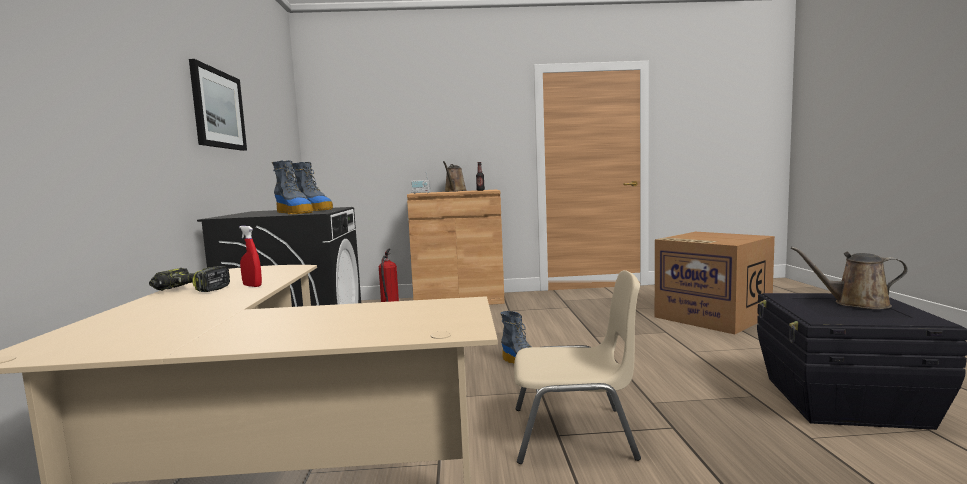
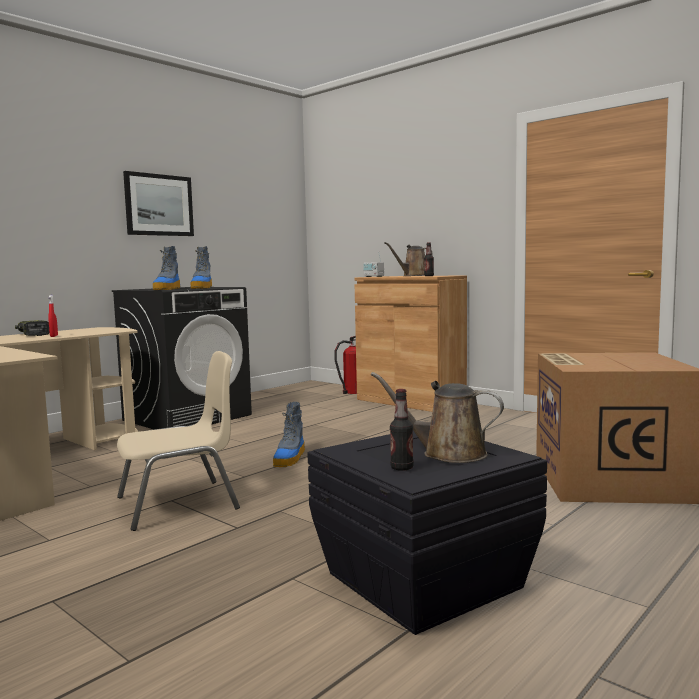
camera: 45 degrees right, 0 degrees up
beige chair [514,270,641,464] -> beige chair turned 75 degrees counterclockwise [117,351,240,531]
brown watering can [791,247,908,309] -> brown watering can turned 45 degrees counterclockwise [371,372,504,463]
none -> bottle [390,389,414,471]

